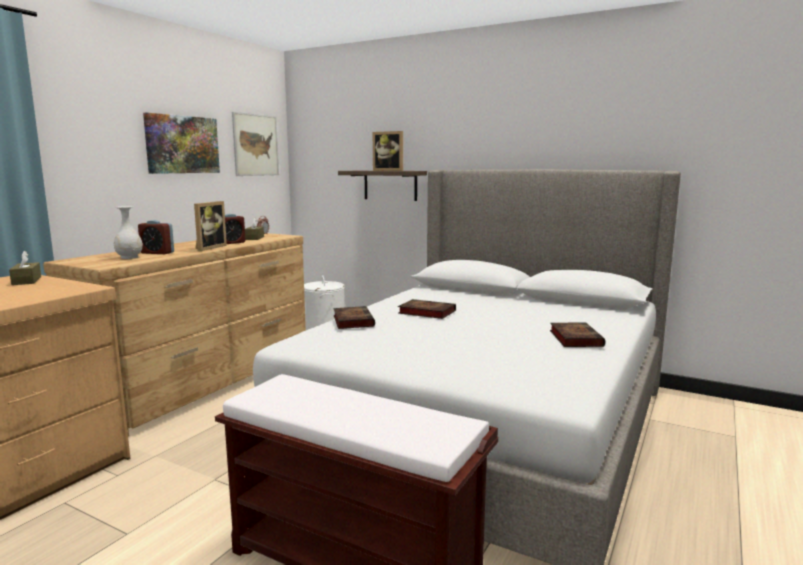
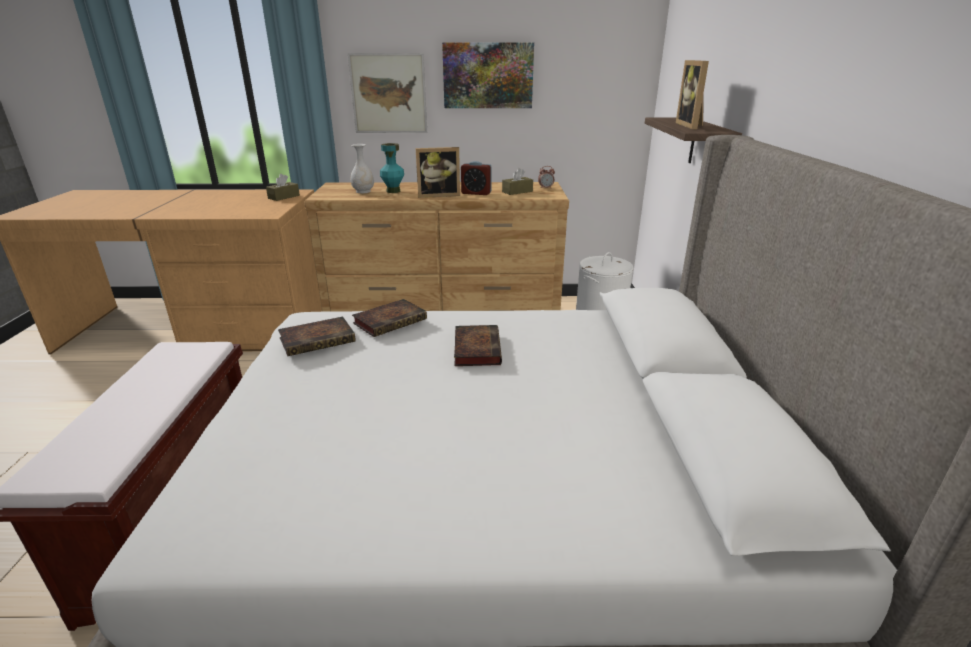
camera: 60 degrees right, 15 degrees up
alarm clock [138,220,174,254] -> turquoise vase [380,143,404,193]
picture [232,112,279,176] -> picture moved to [348,53,427,133]
book [550,323,605,347] -> book moved to [278,317,356,356]

